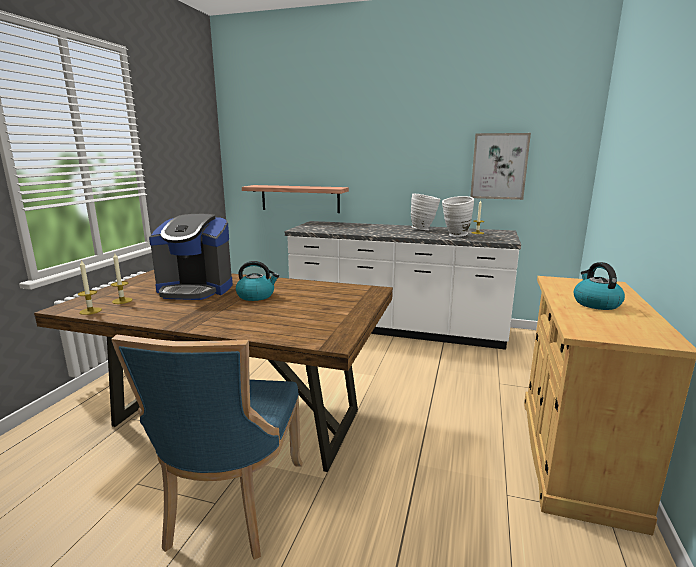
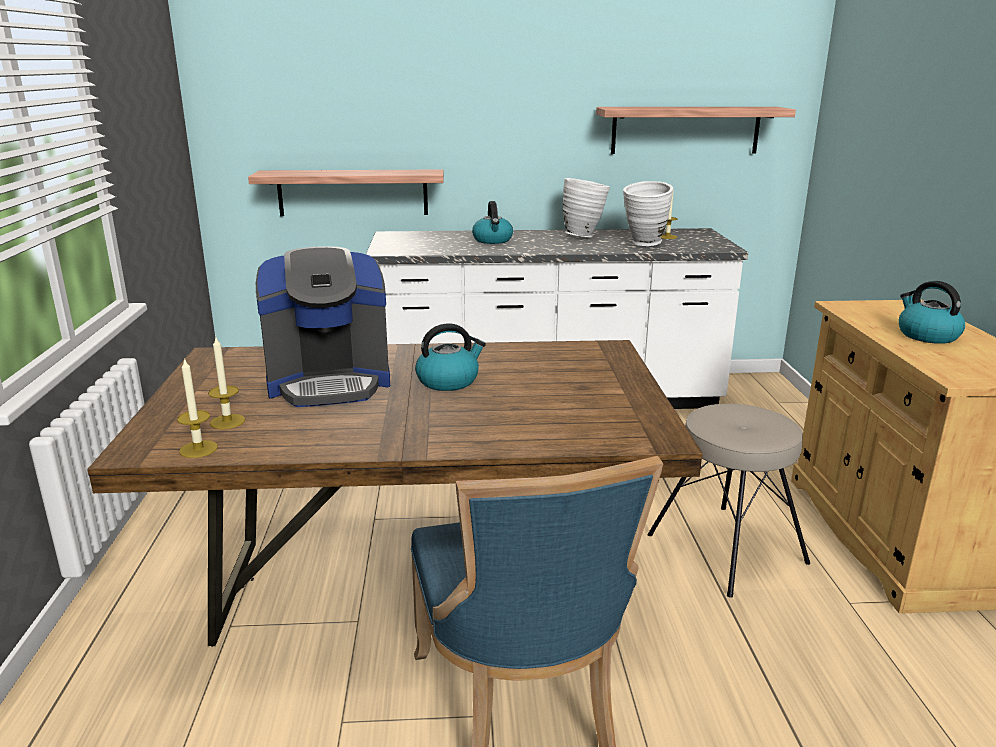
camera: 20 degrees left, 5 degrees up
picture [470,133,531,200] -> shelf [596,107,796,154]
none -> kettle [472,201,513,244]
none -> beige stool [647,404,810,598]

